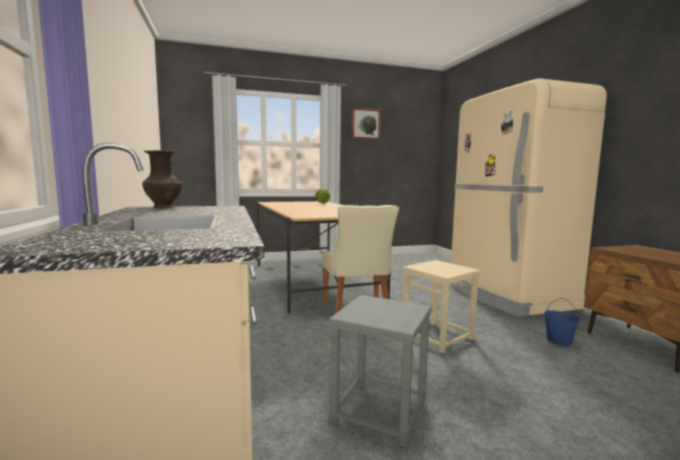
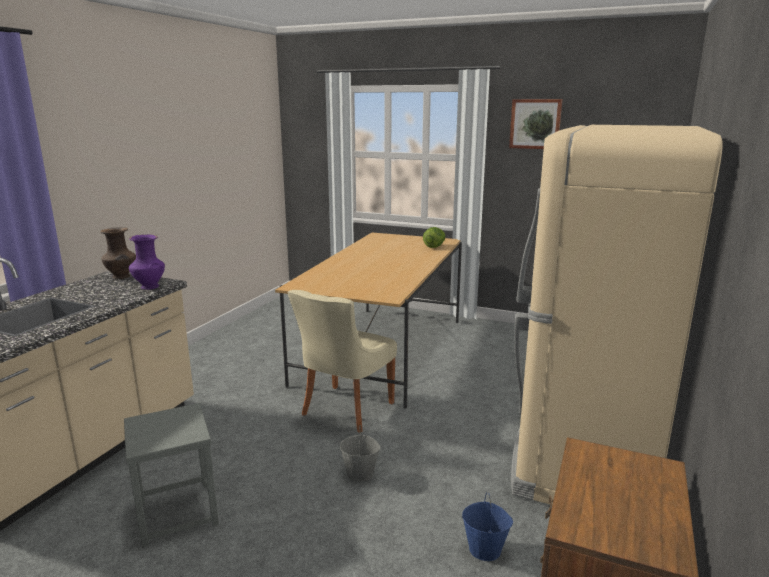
camera: 40 degrees right, 10 degrees up
beige stool [403,260,480,353] -> grey bucket [340,425,381,482]
none -> purple vase [129,234,165,290]

